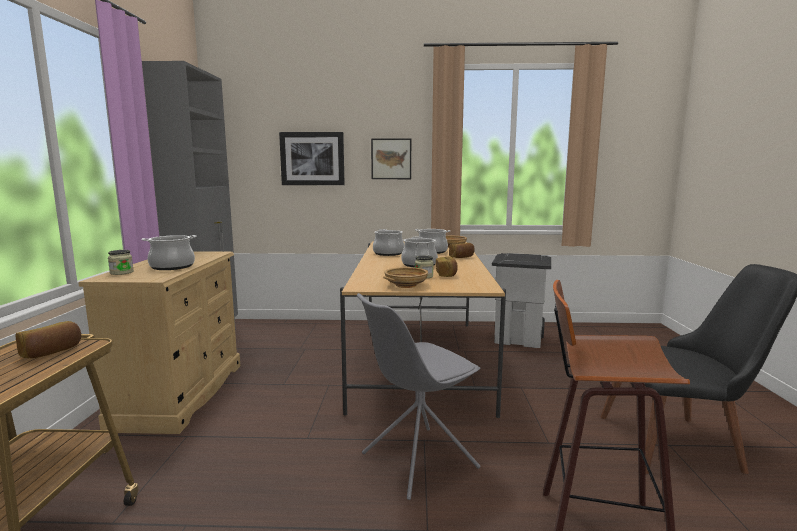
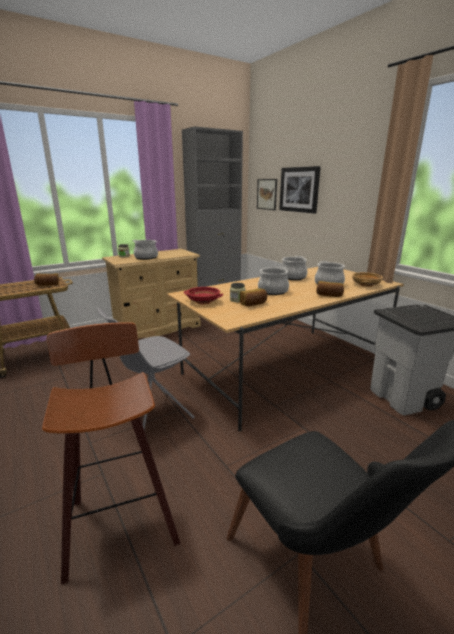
camera: 55 degrees right, 10 degrees up
grey chair [357,293,480,500] -> grey chair turned 60 degrees counterclockwise [97,307,195,430]
picture [371,138,411,179] -> picture moved to [257,179,277,210]
beige bowl [383,267,428,288] -> red bowl [184,287,223,304]

